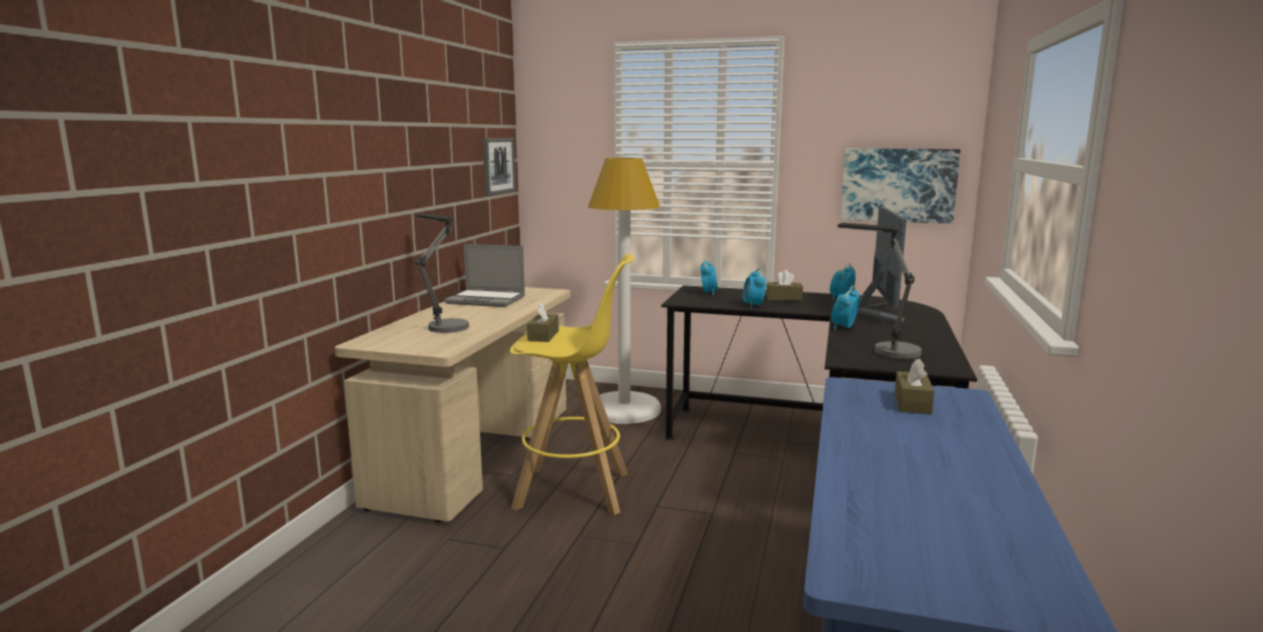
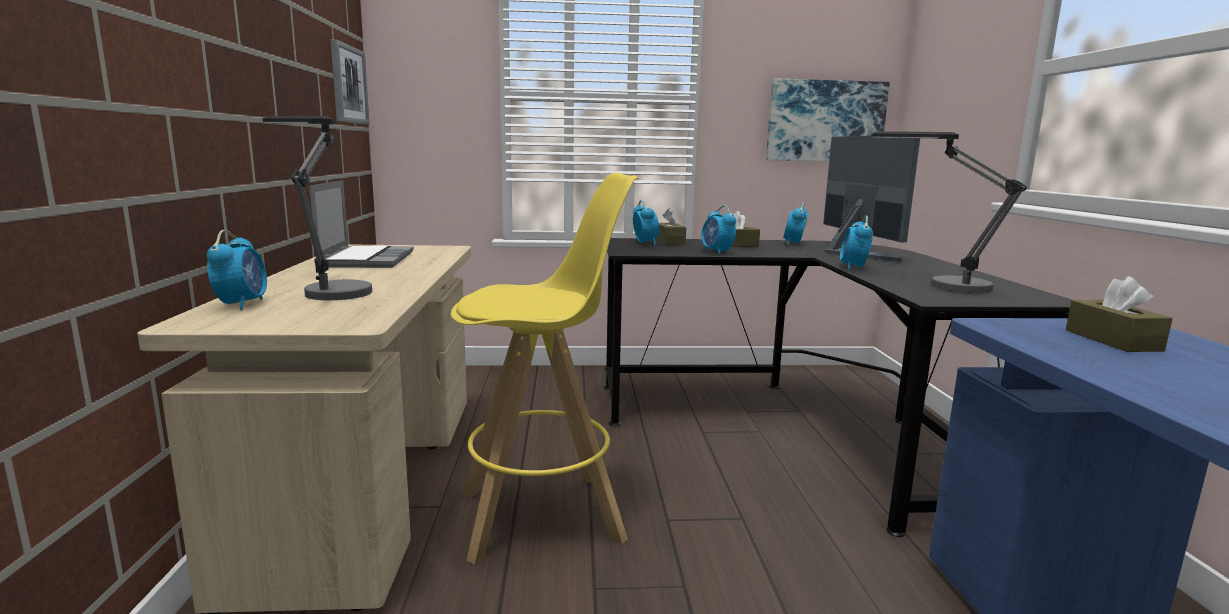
camera: 20 degrees left, 0 degrees up
laptop [444,244,525,307] -> laptop turned 90 degrees counterclockwise [310,180,413,268]
brown tissue box [527,302,559,342] -> brown tissue box moved to [656,208,686,245]
white floor lamp [588,158,661,424] -> none
none -> alarm clock [207,230,267,310]

